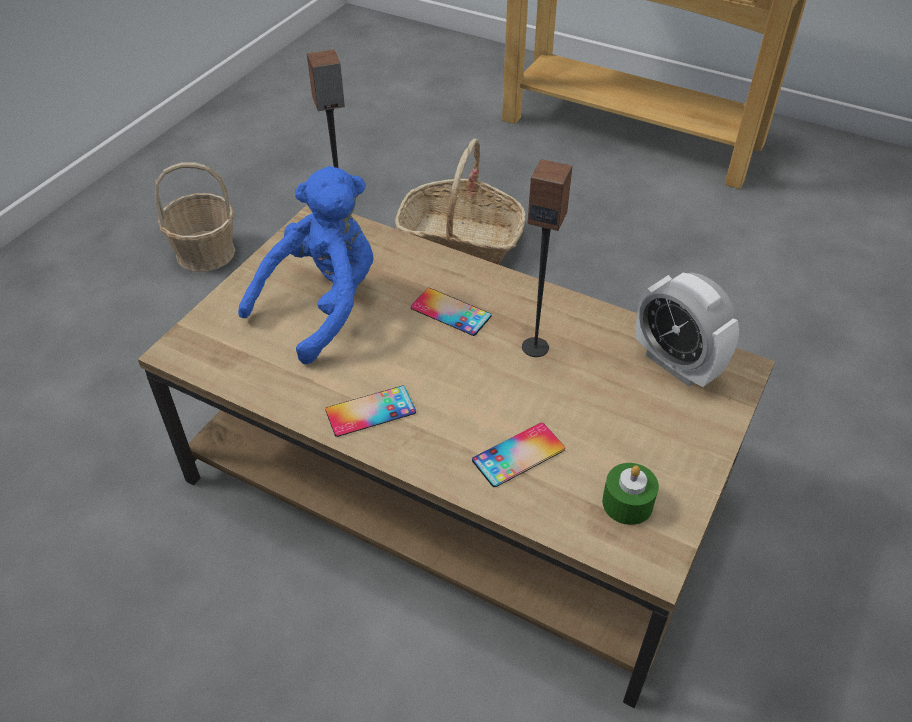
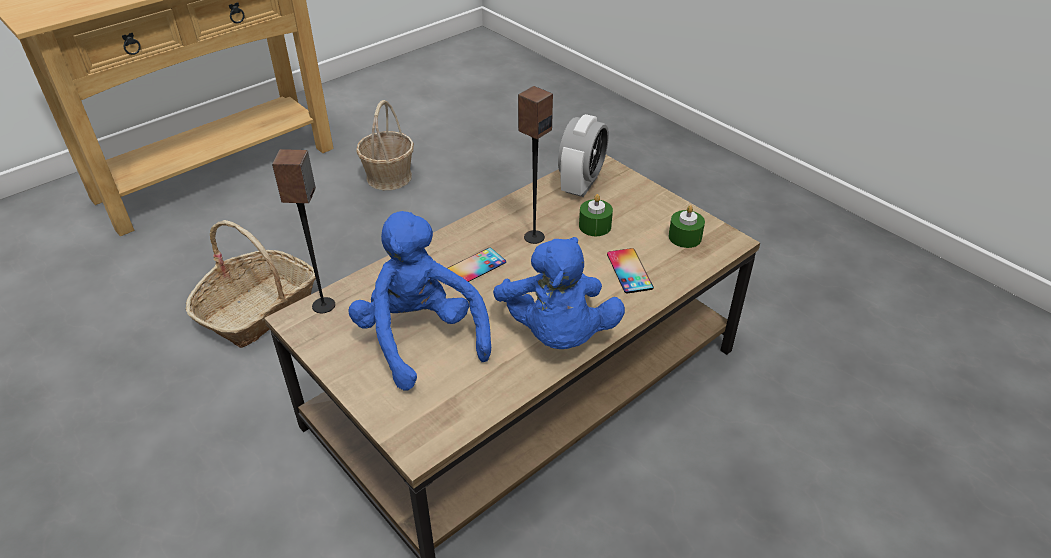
camera: 70 degrees left, 5 degrees down
basket [155,163,235,272] -> basket moved to [356,100,414,190]
phone [325,386,416,437] -> blue plush toy [493,237,625,349]
alarm clock [636,272,739,387] -> alarm clock turned 45 degrees counterclockwise [558,114,609,197]
none -> green candle [579,194,613,236]

